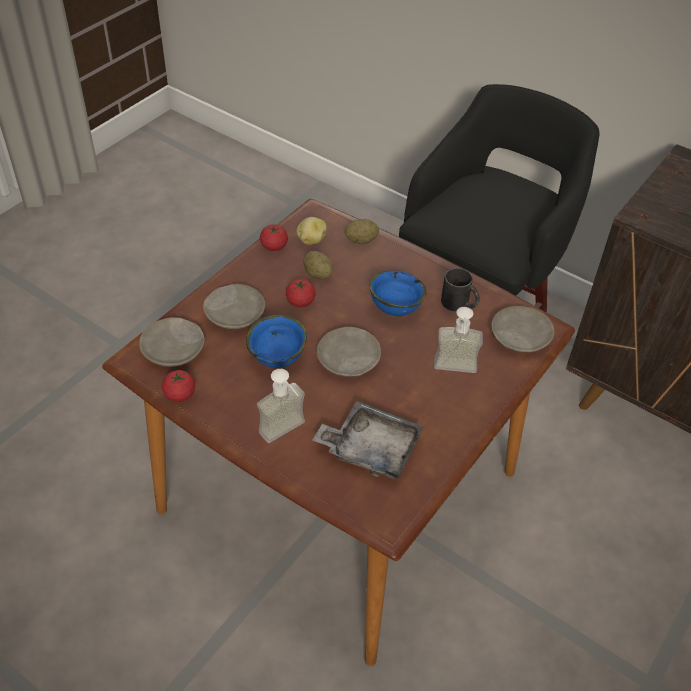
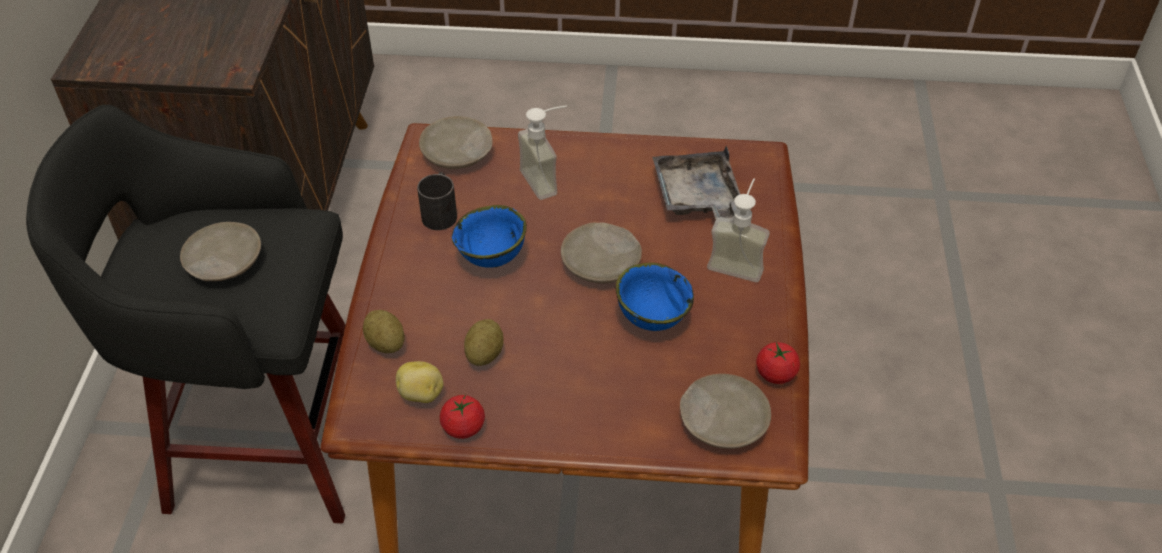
camera: 120 degrees left, 0 degrees up
beige plate [203,284,265,329] -> beige plate moved to [180,222,261,281]
tomato [286,279,316,307] -> none

